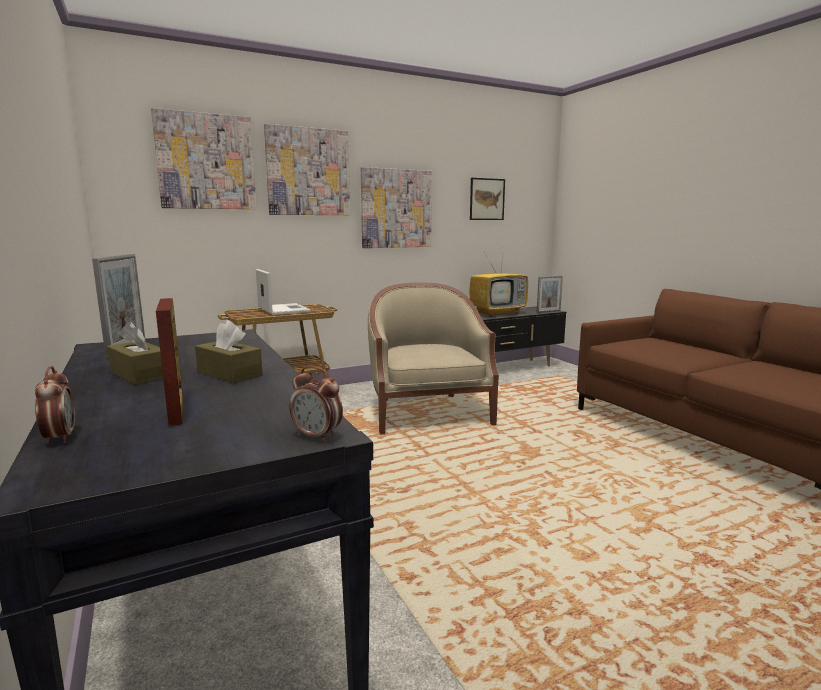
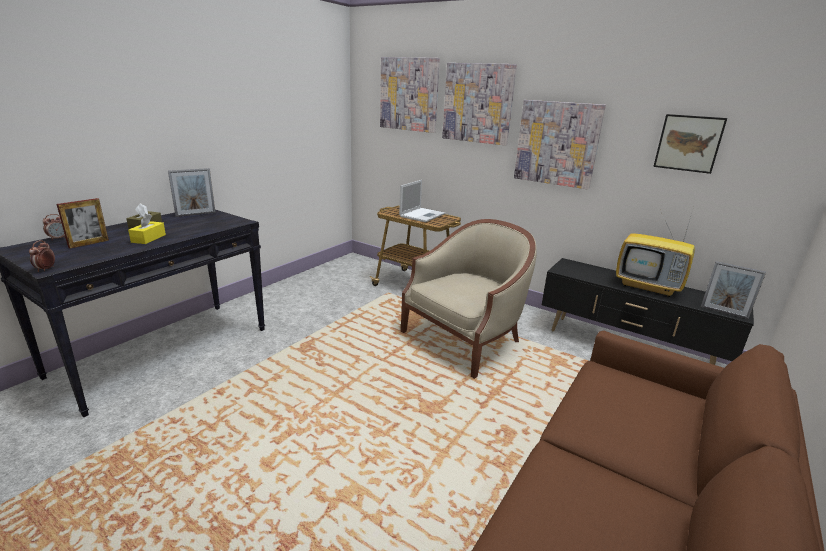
camera: 60 degrees right, 10 degrees up
brown tissue box [195,320,263,383] -> yellow tissue box [128,214,166,244]

